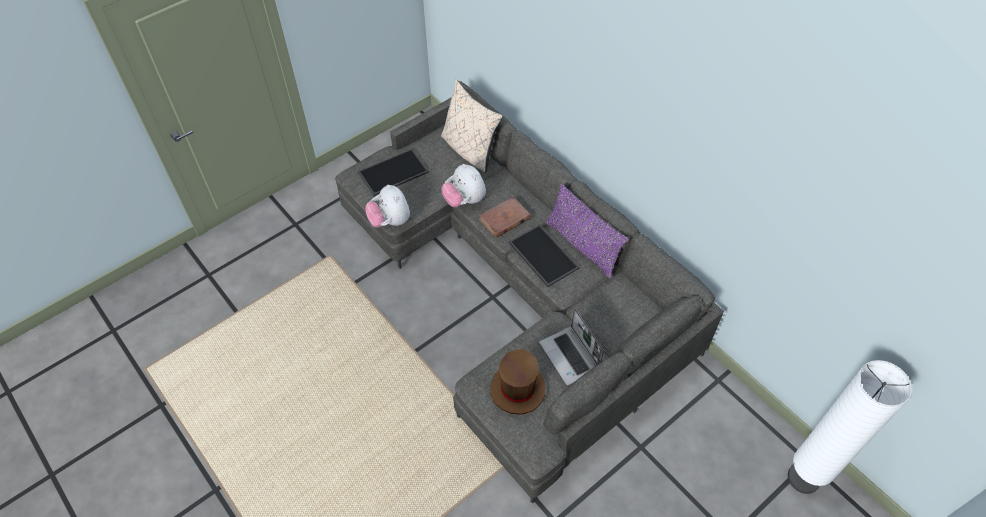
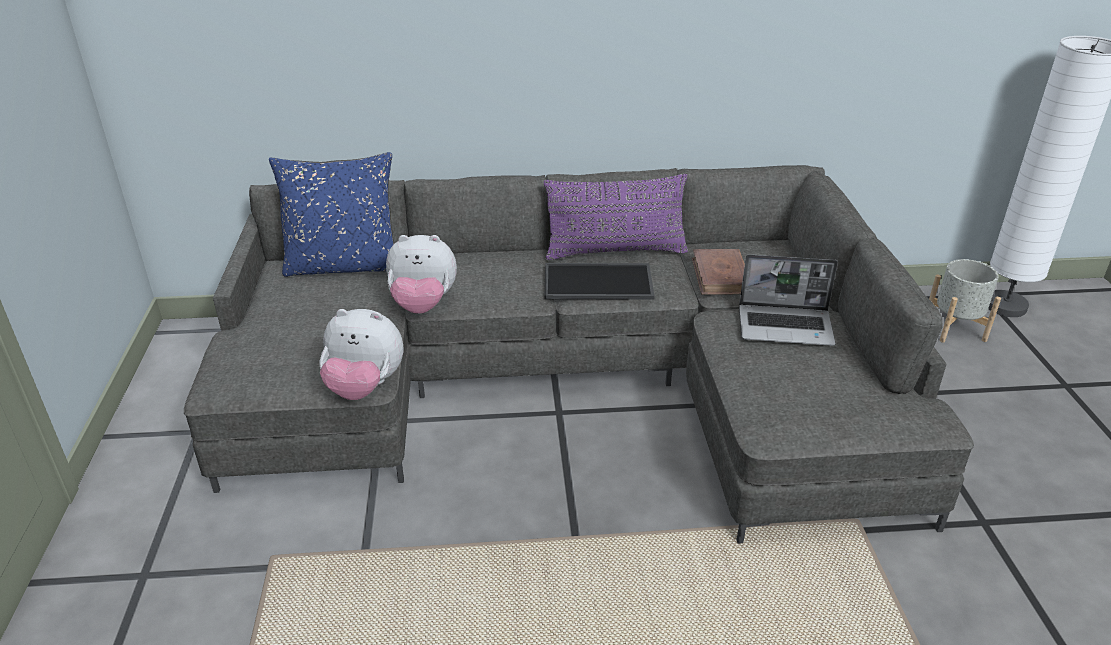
camera: 55 degrees left, 20 degrees down
tray [358,149,429,196] -> none
beige pillow [441,79,503,173] -> blue pillow [269,152,394,277]
brown book [479,197,531,238] -> brown book moved to [692,249,745,295]
brown hat [490,349,546,415] -> none
none -> grey planter [929,259,1001,342]

